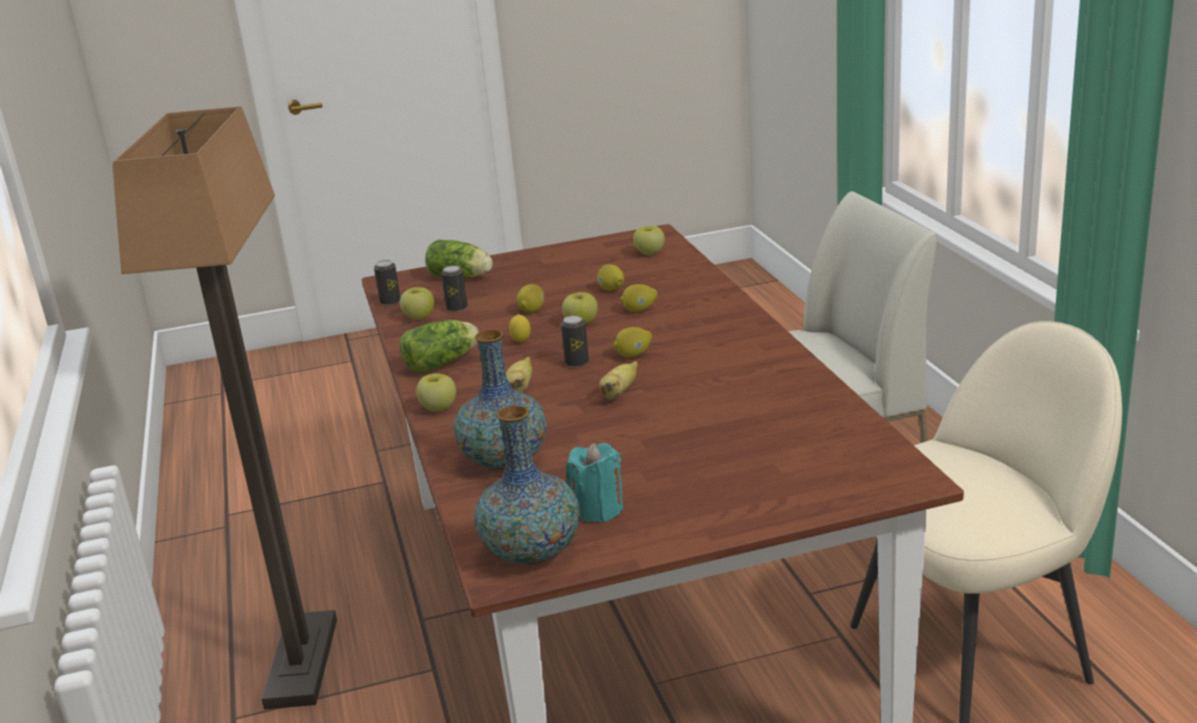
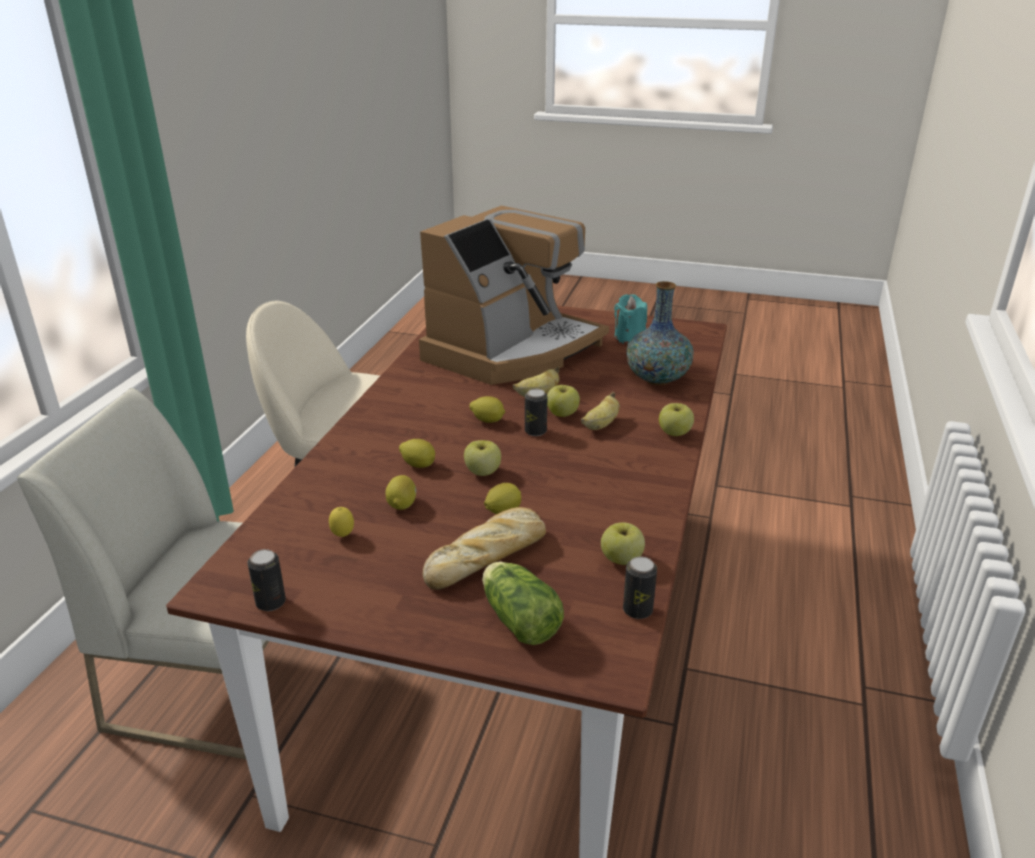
camera: 150 degrees left, 5 degrees up
floor lamp [113,106,337,710] -> none
lettuce [400,320,479,373] -> none
can [441,265,468,312] -> can moved to [247,549,286,611]
vase [474,405,579,565] -> none
lemon [509,314,531,343] -> lemon moved to [329,507,354,537]
apple [633,226,665,255] -> apple moved to [547,385,580,417]
none -> coffee machine [419,206,609,385]
none -> bread [423,507,546,590]

